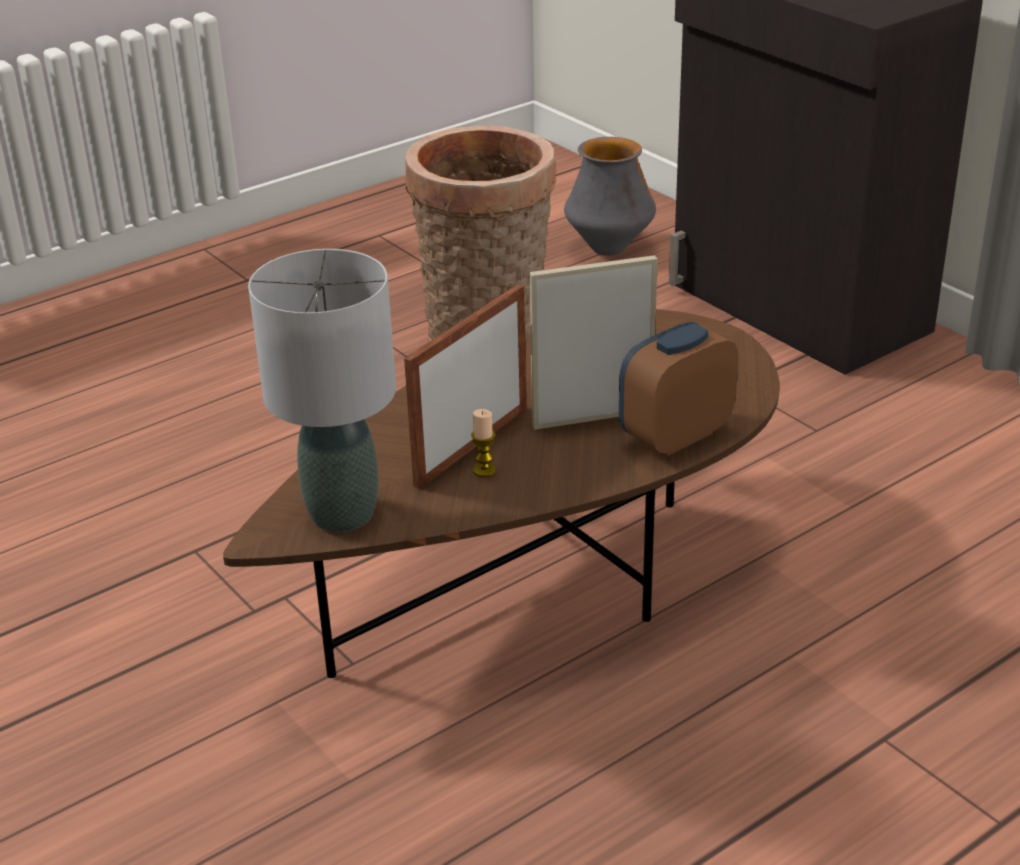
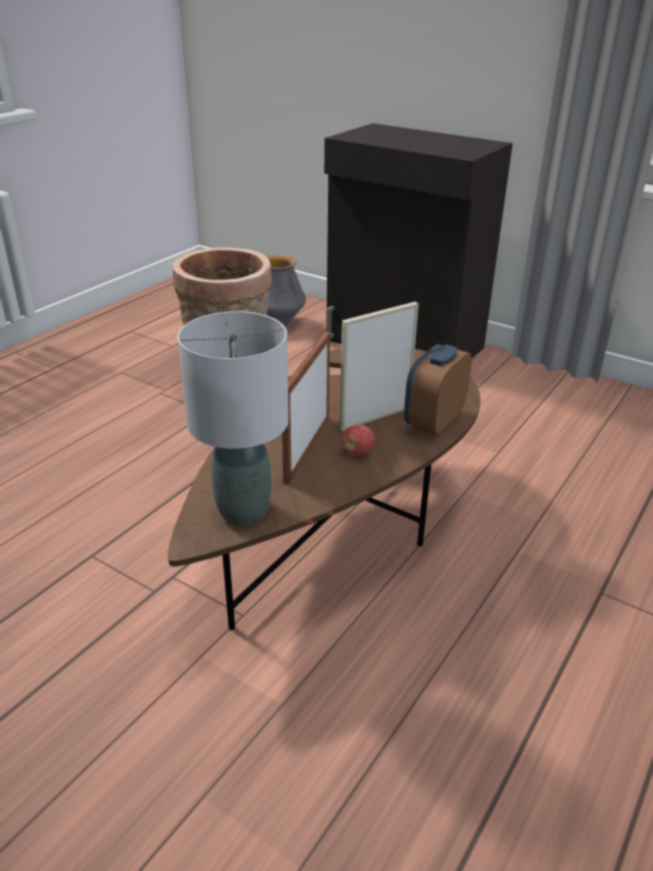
camera: 20 degrees left, 0 degrees up
candle [471,409,496,477] -> none
none -> apple [342,425,375,456]

